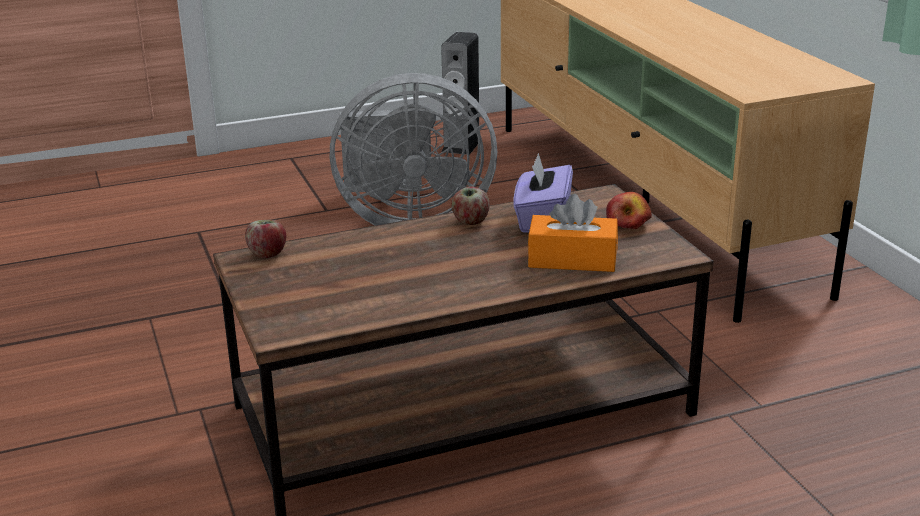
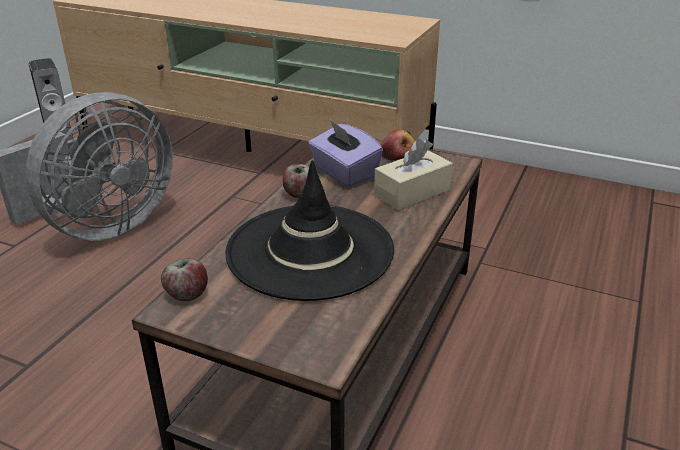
camera: 45 degrees left, 5 degrees up
orange tissue box [528,194,618,272] -> beige tissue box [374,138,453,210]
none -> black hat [225,160,394,301]

